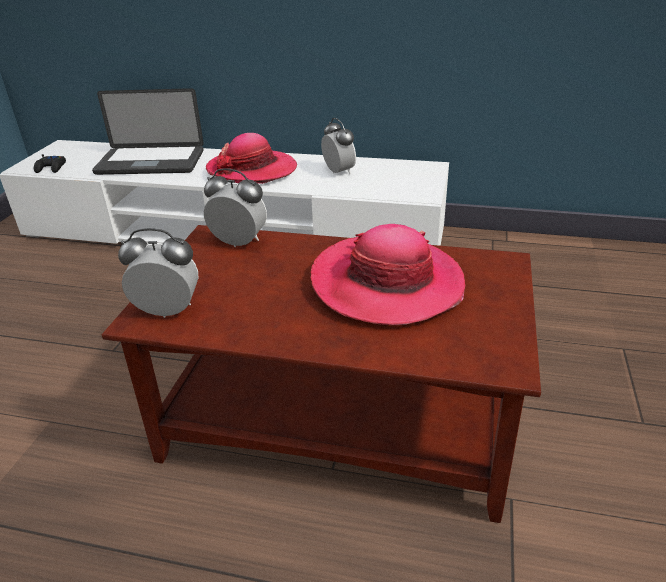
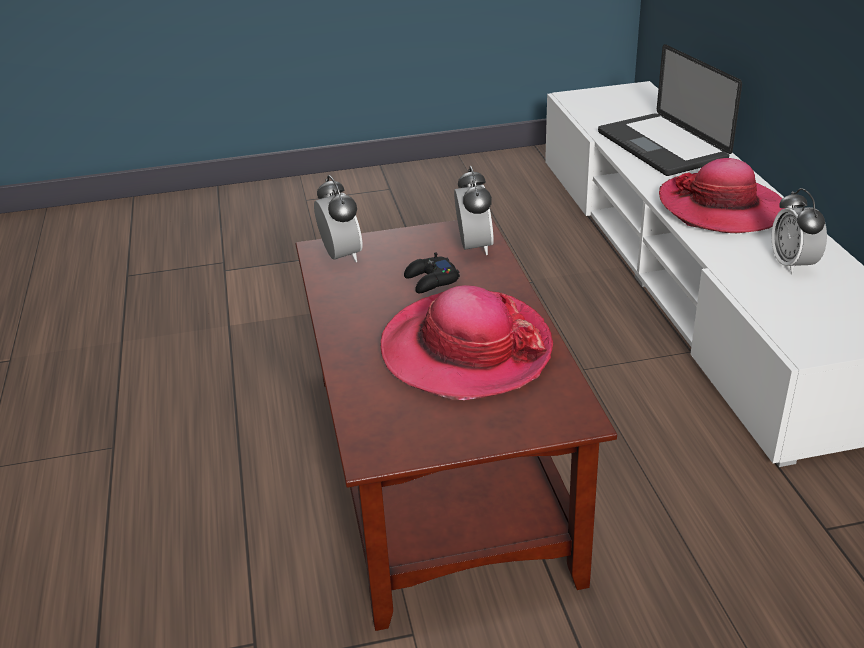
camera: 65 degrees right, 0 degrees up
black game controller [34,154,66,173] -> black game controller moved to [404,252,460,293]
alarm clock [321,118,356,174] -> alarm clock turned 135 degrees clockwise [771,188,827,274]

